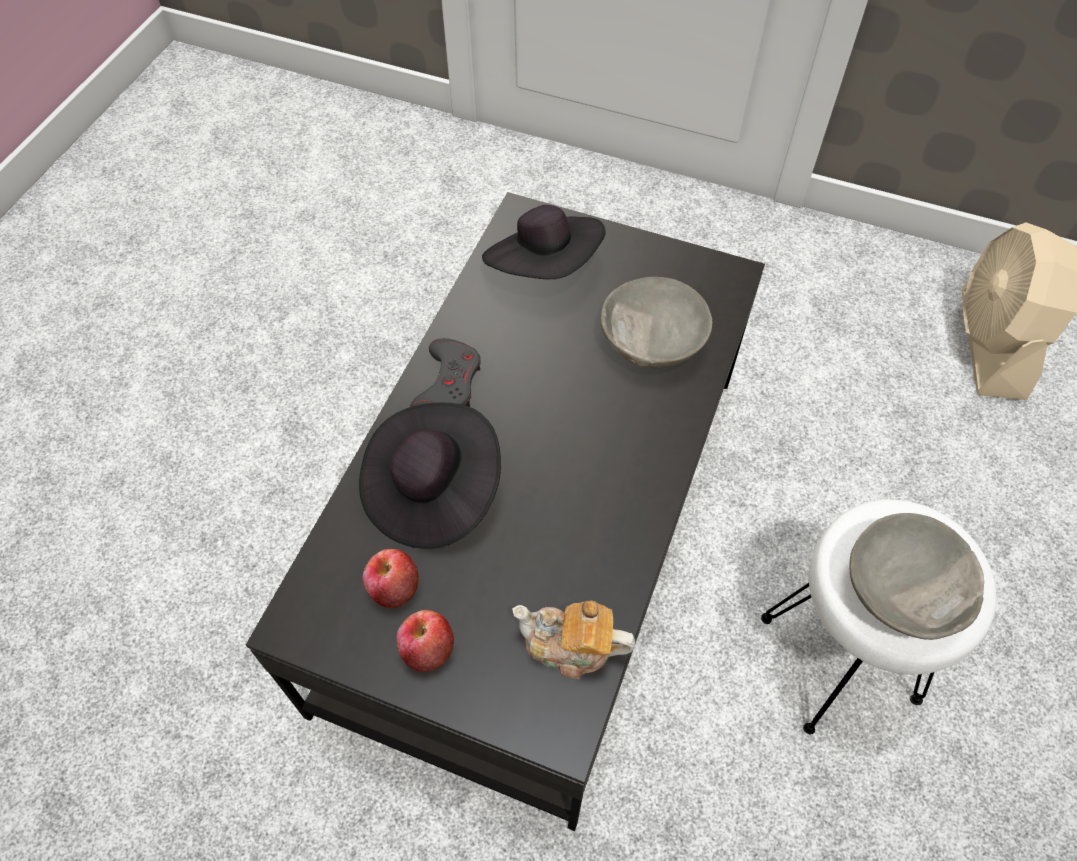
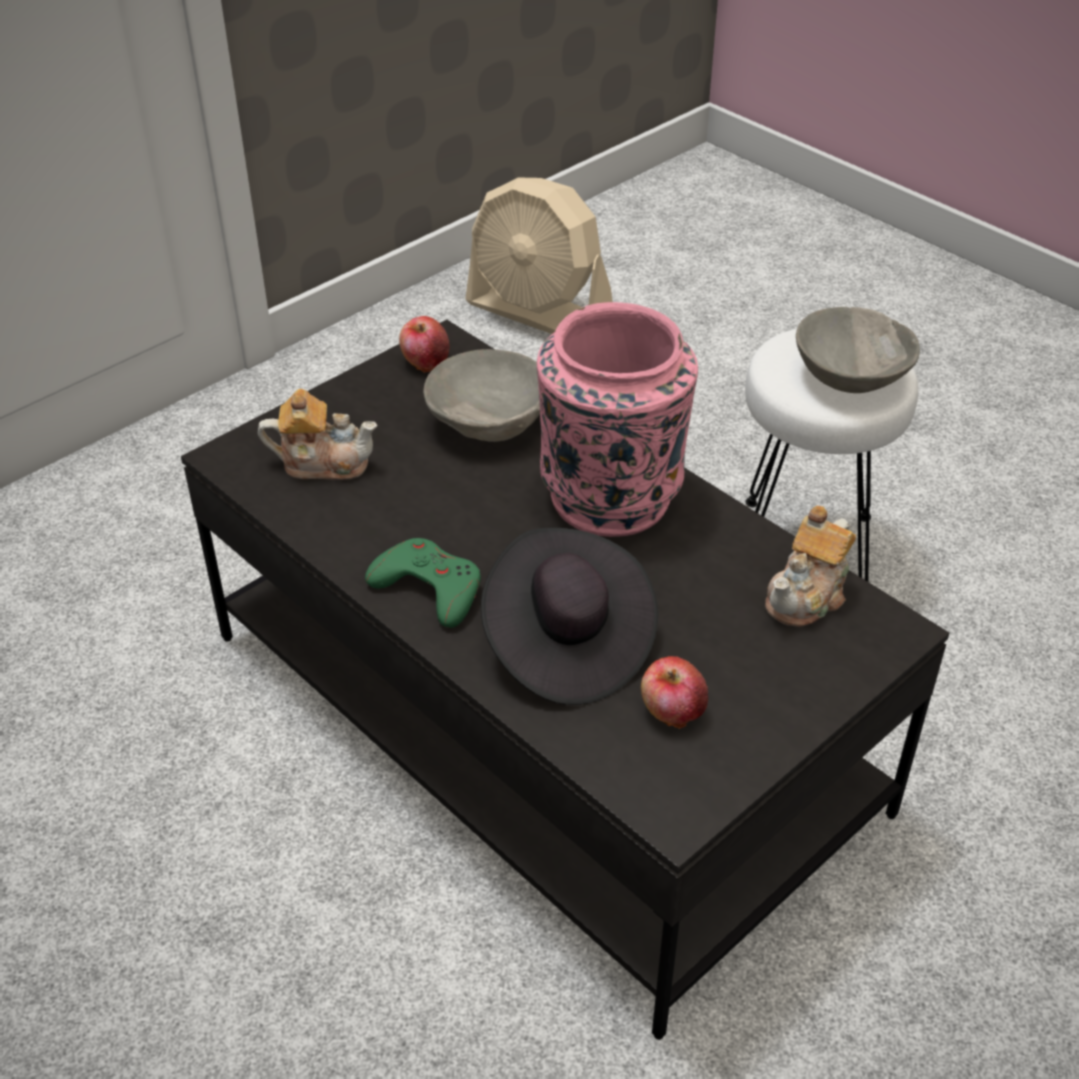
camera: 65 degrees left, 15 degrees down
apple [396,610,454,672] -> apple moved to [399,316,450,373]
grey game controller [410,338,481,407] -> green game controller [365,538,481,628]
black hat [482,205,605,280] -> teapot [258,389,378,480]
none -> pink vase [537,302,698,537]

